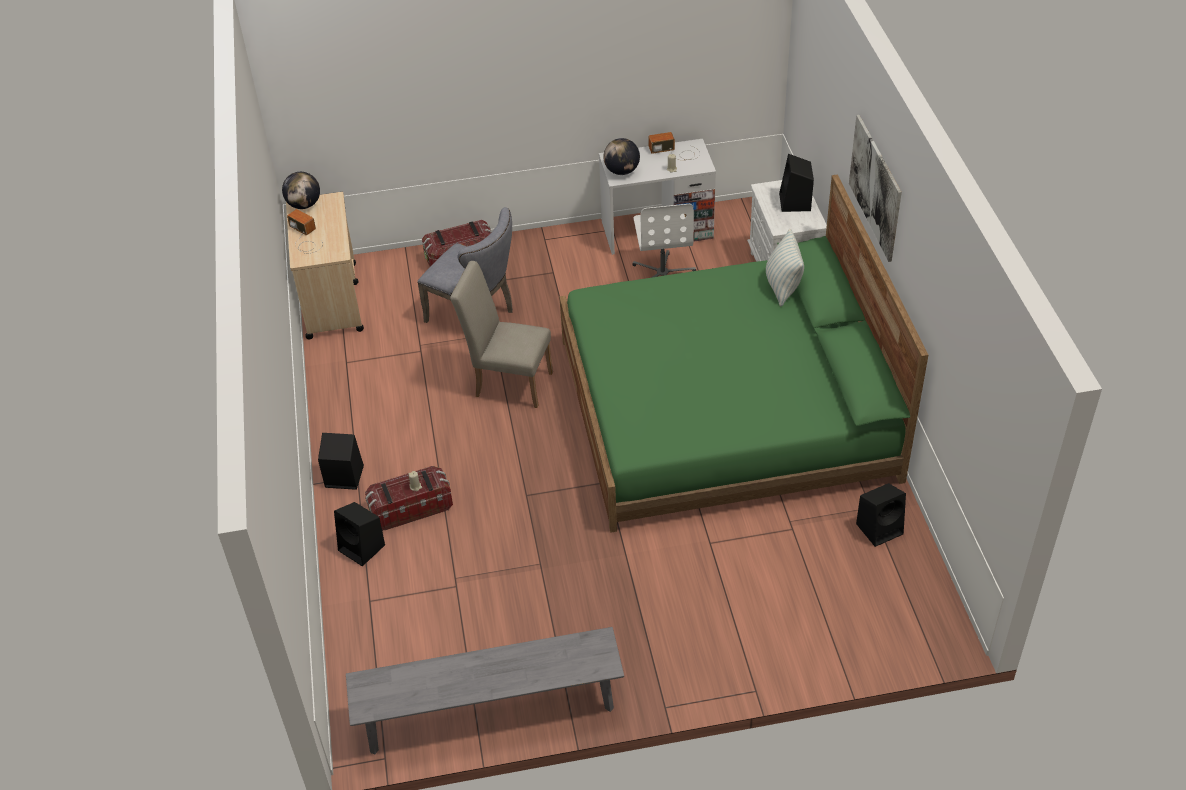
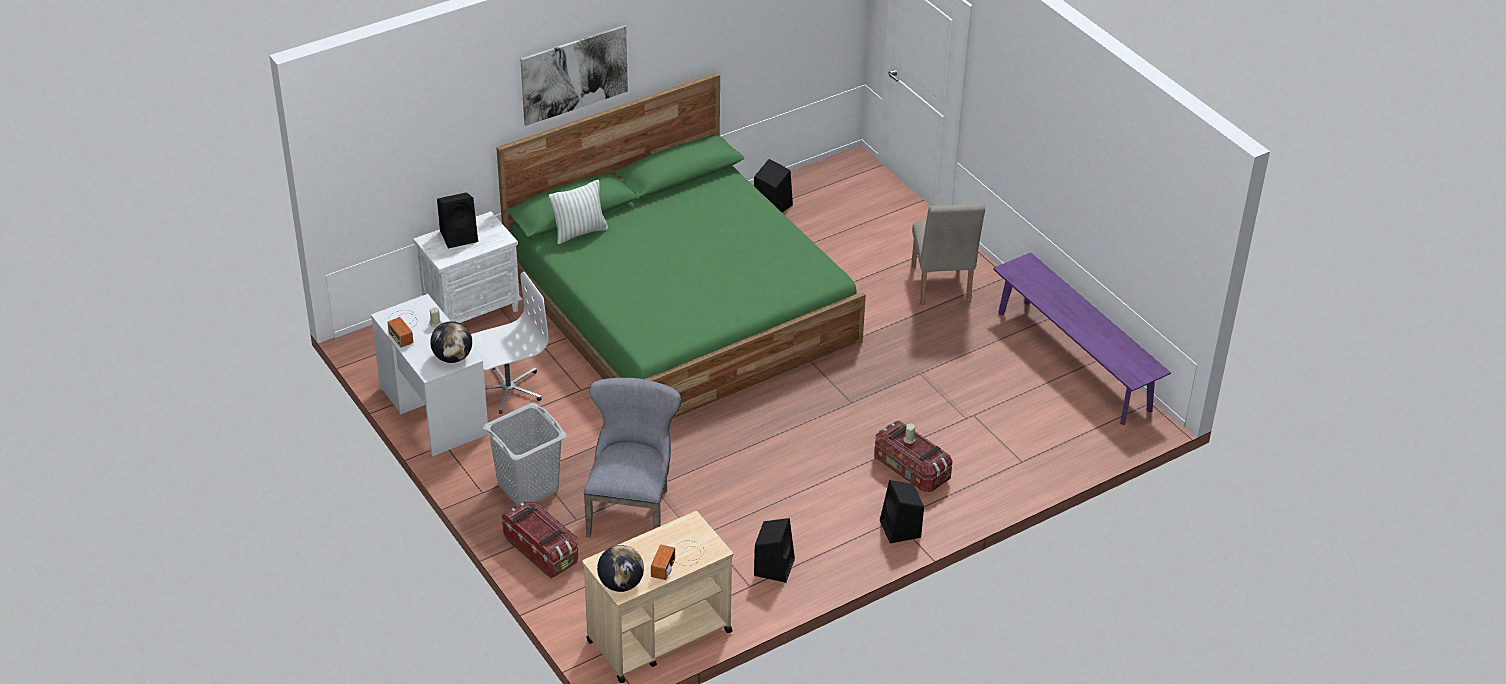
camera: 115 degrees left, 5 degrees down
black speaker [334,502,385,566] -> black speaker moved to [754,518,795,583]
grey bench [346,627,624,755] -> purple bench [993,253,1171,425]
beige chair [450,261,553,408] -> beige chair moved to [911,204,985,305]
none -> grey laundry basket [483,403,567,505]

